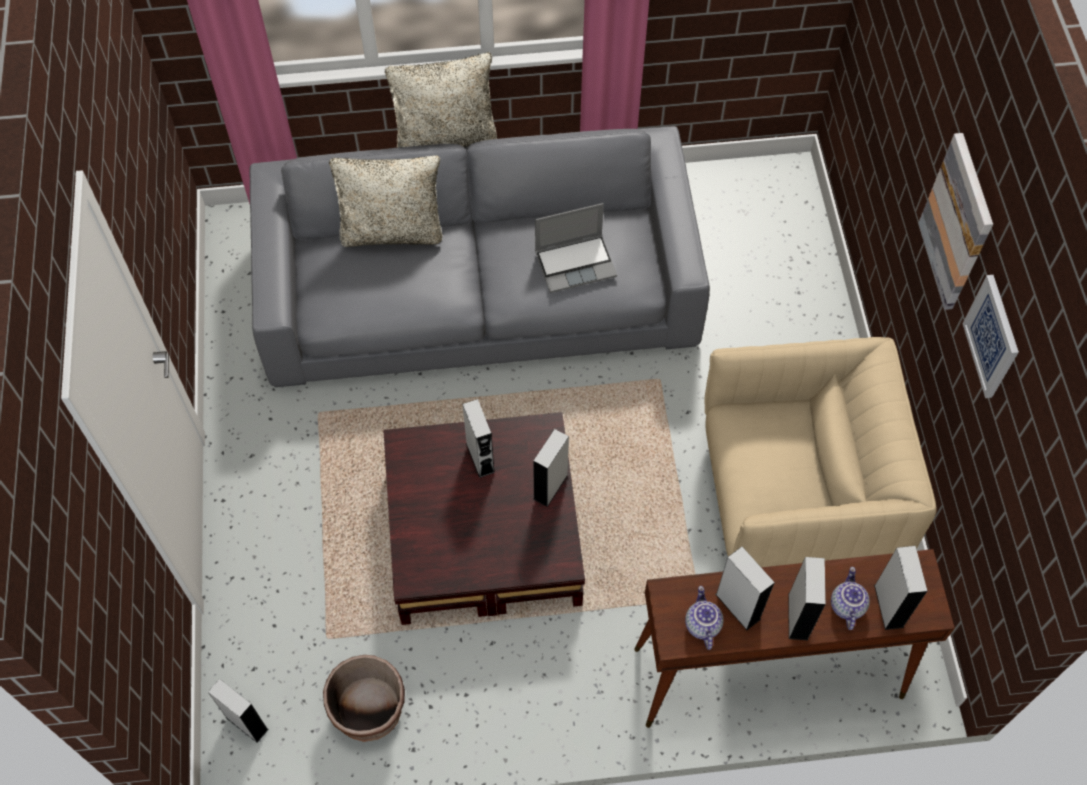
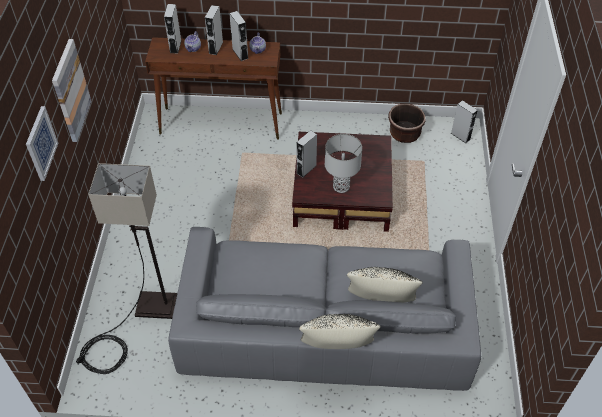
camera: 170 degrees left, 10 degrees down
grey speaker [462,399,495,478] -> white table lamp [325,134,362,193]
laptop [535,203,617,293] -> none
beige armchair [704,337,937,567] -> none
picture [962,275,1019,398] -> picture moved to [26,106,58,181]
none -> floor lamp [76,163,177,374]

